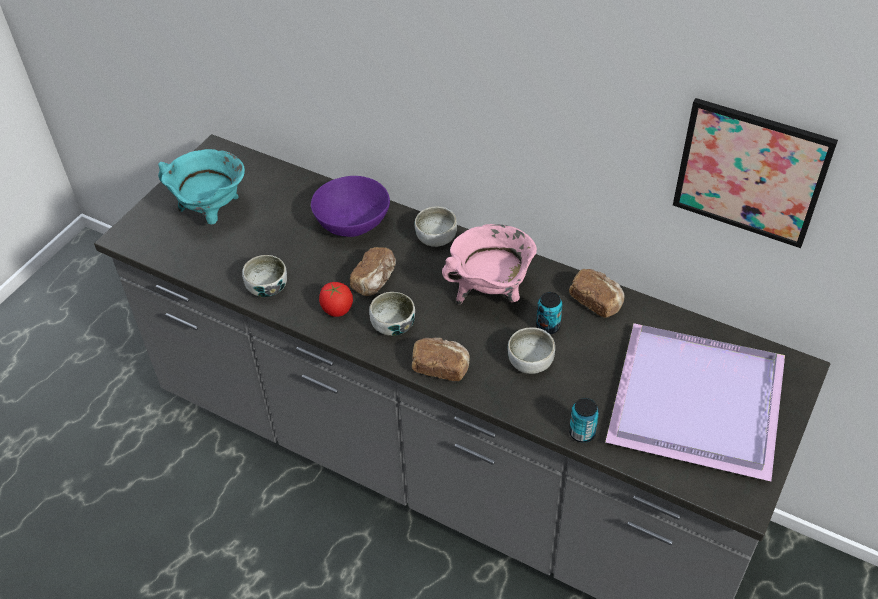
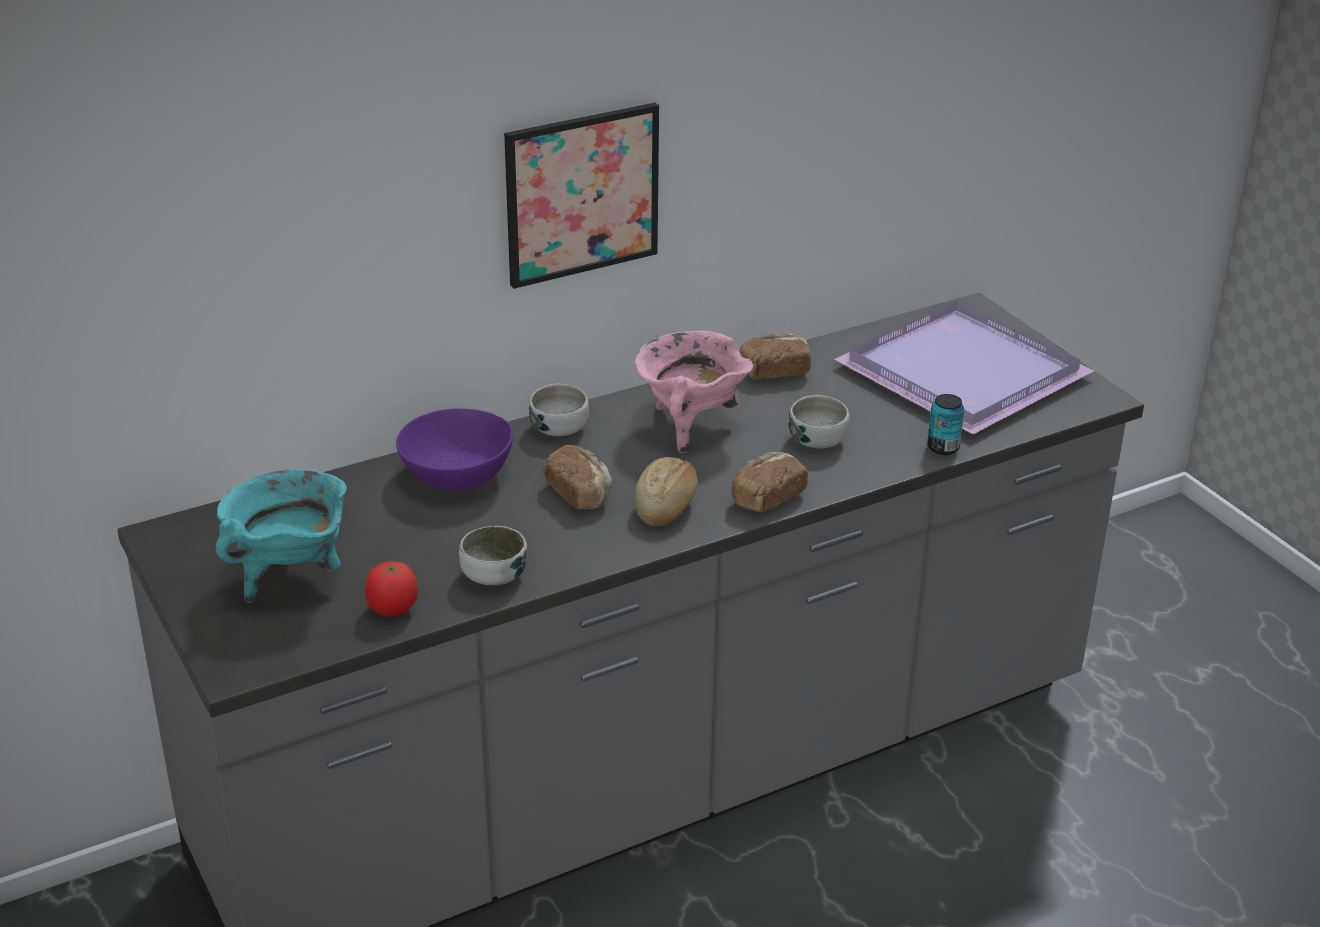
camera: 60 degrees left, 15 degrees down
tomato [319,282,353,317] -> tomato moved to [365,561,418,616]
bowl [369,292,415,336] -> bread [635,457,698,526]
can [536,292,563,334] -> none
picture [673,98,838,248] -> picture moved to [504,103,659,289]

